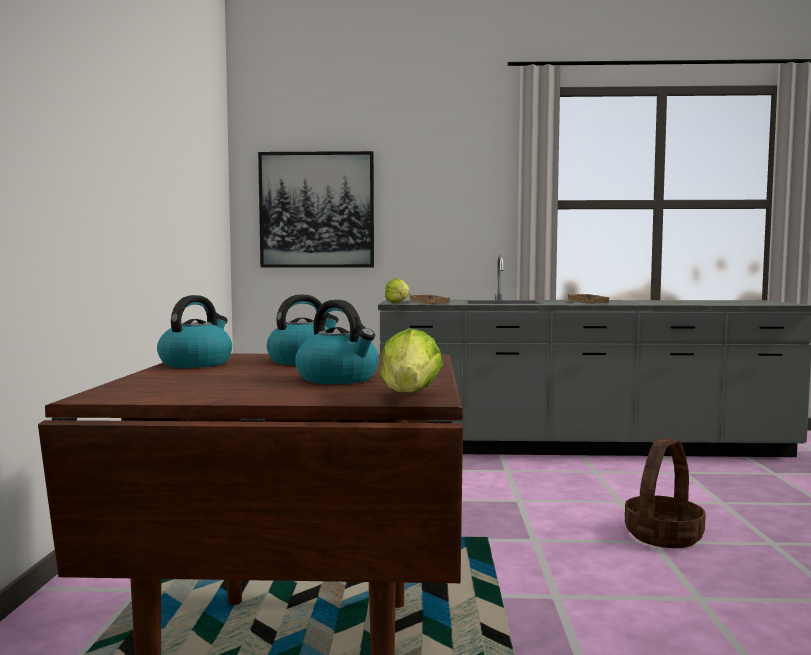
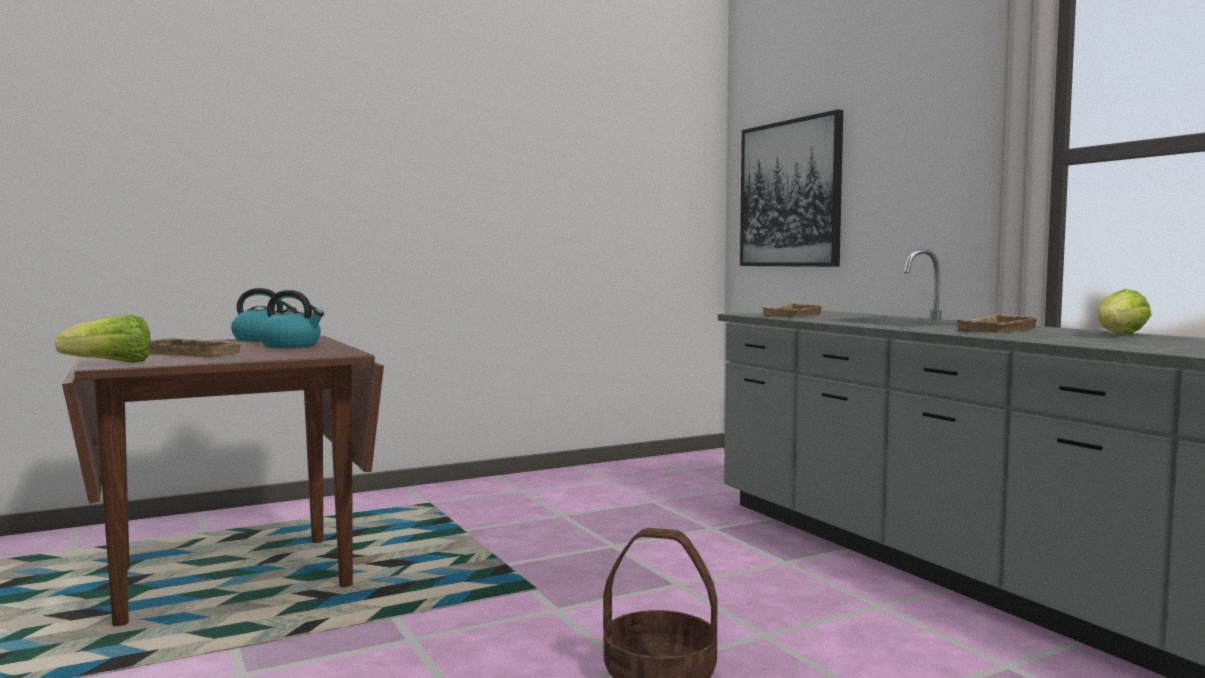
camera: 60 degrees right, 0 degrees up
kettle [295,300,379,384] -> beige tray [149,338,244,357]
lettuce [385,278,409,303] -> lettuce moved to [1098,289,1151,334]

